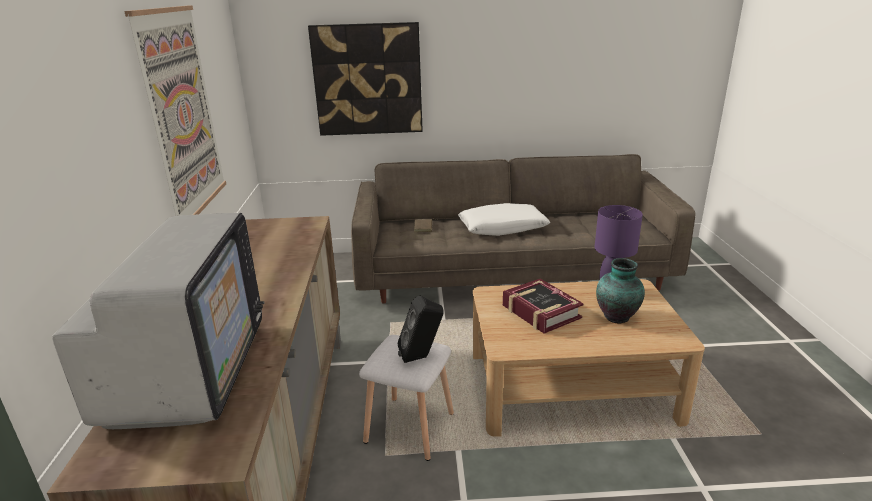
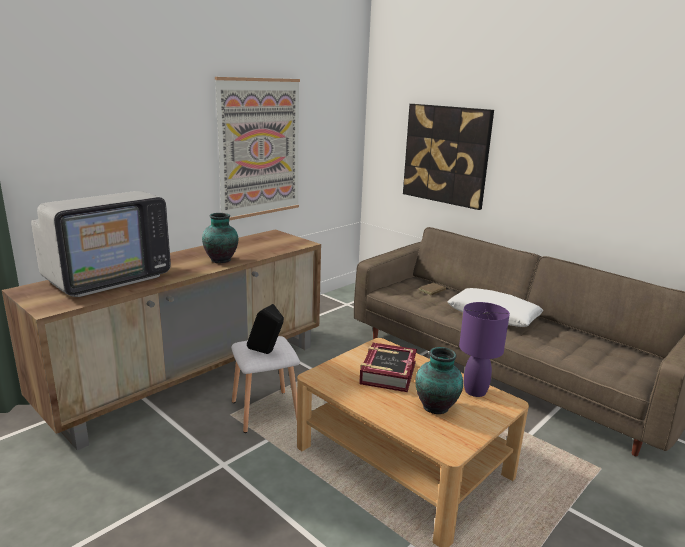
camera: 45 degrees right, 5 degrees down
none -> vase [202,213,239,263]

